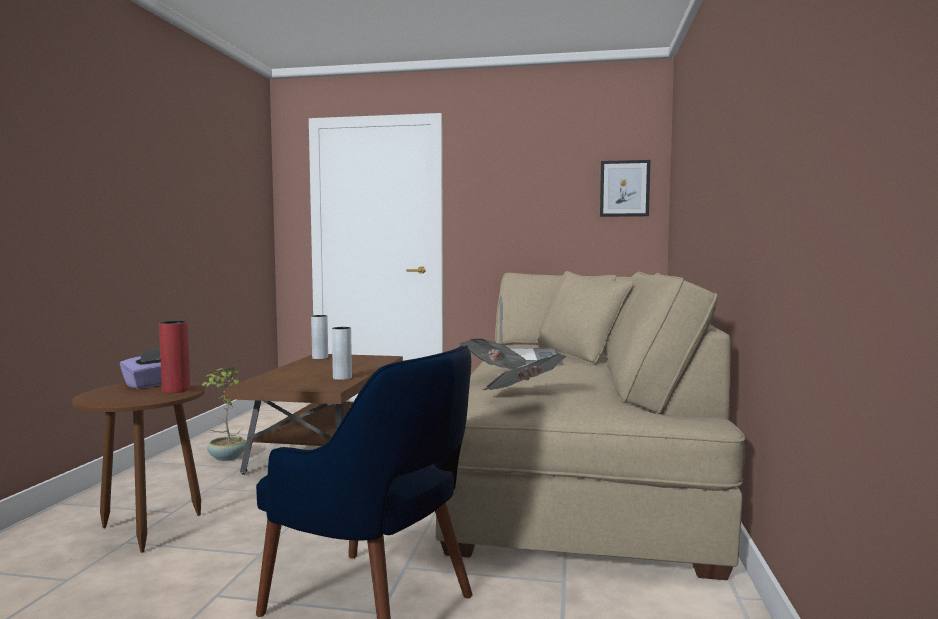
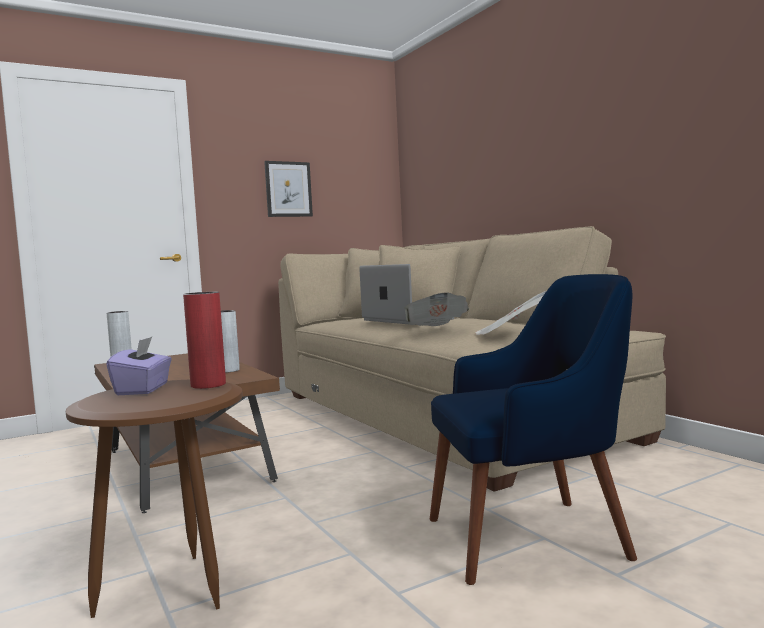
camera: 40 degrees left, 0 degrees up
potted plant [202,367,246,461] -> none
picture [600,160,650,217] -> picture moved to [264,161,313,217]

